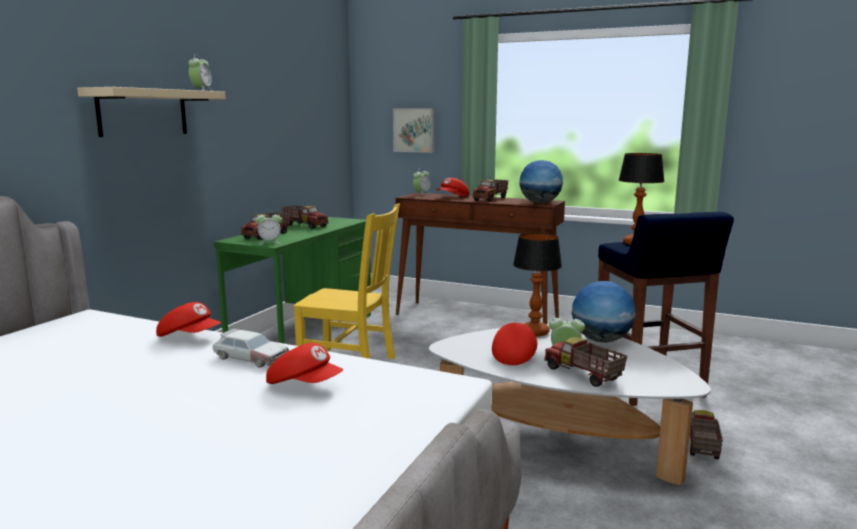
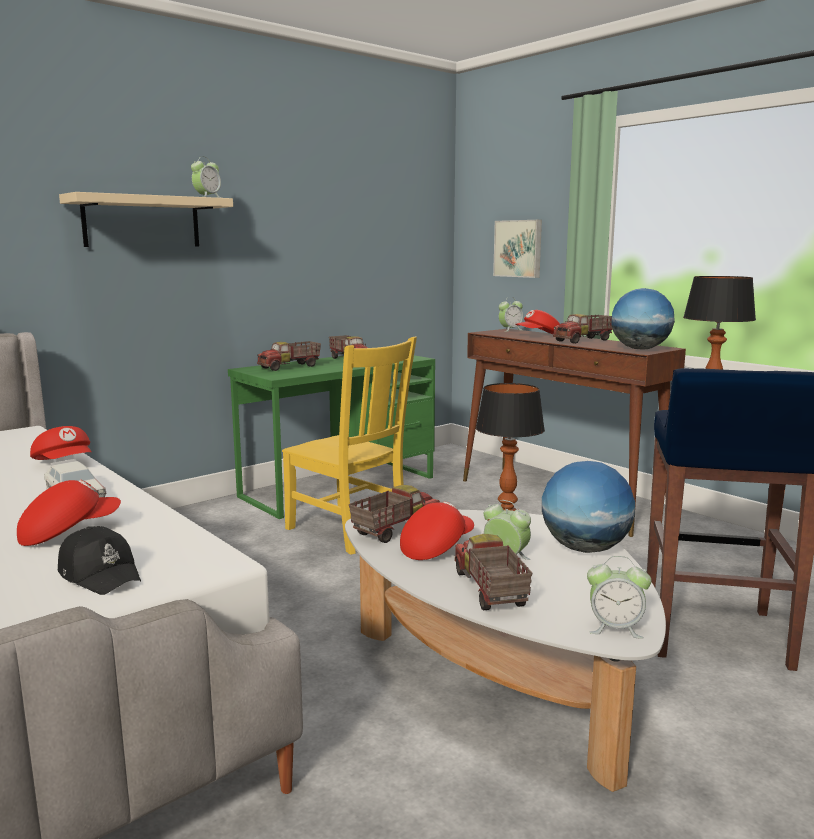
camera: 25 degrees right, 0 degrees up
alarm clock [255,212,282,245] -> alarm clock moved to [587,556,651,639]
red cap [266,343,343,384] -> red cap turned 90 degrees counterclockwise [17,479,121,546]
toy truck [690,410,723,460] -> toy truck moved to [349,485,440,543]
none -> black cap [58,526,141,595]

